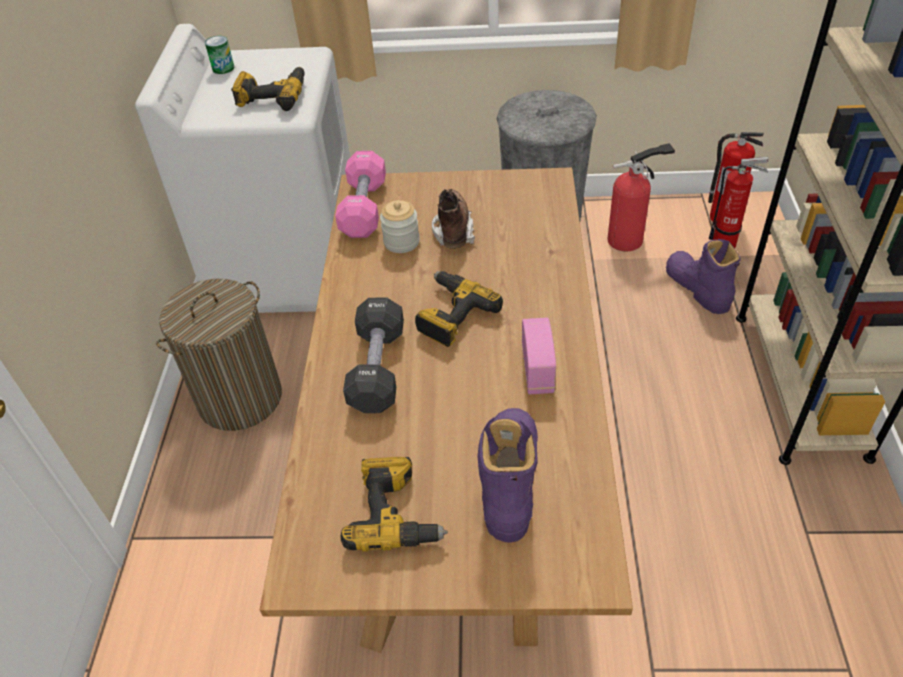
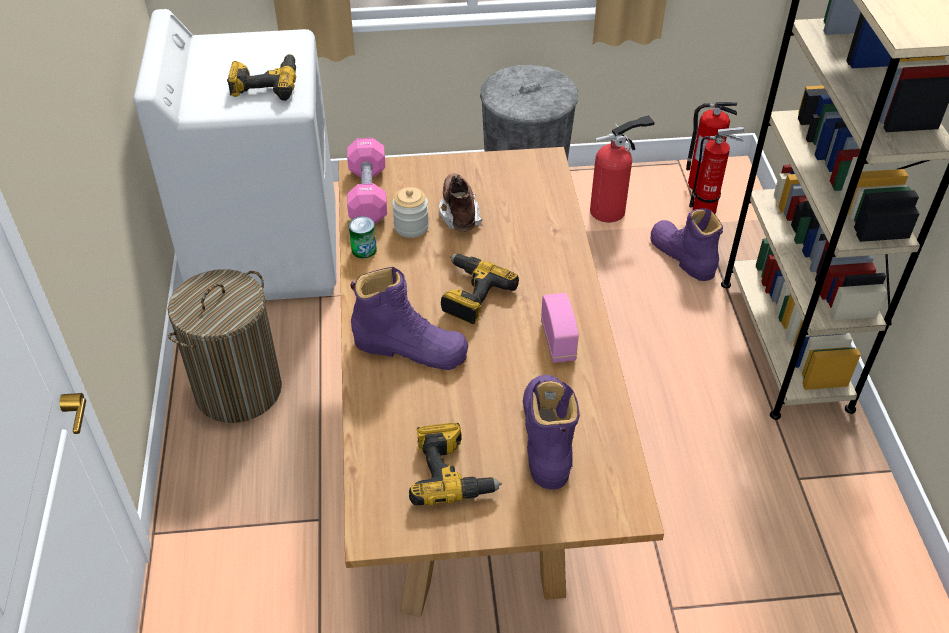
camera: 10 degrees left, 0 degrees up
can [205,36,234,74] -> can moved to [349,217,377,258]
black dumbbell [343,297,404,413] -> purple boot [350,267,468,370]

